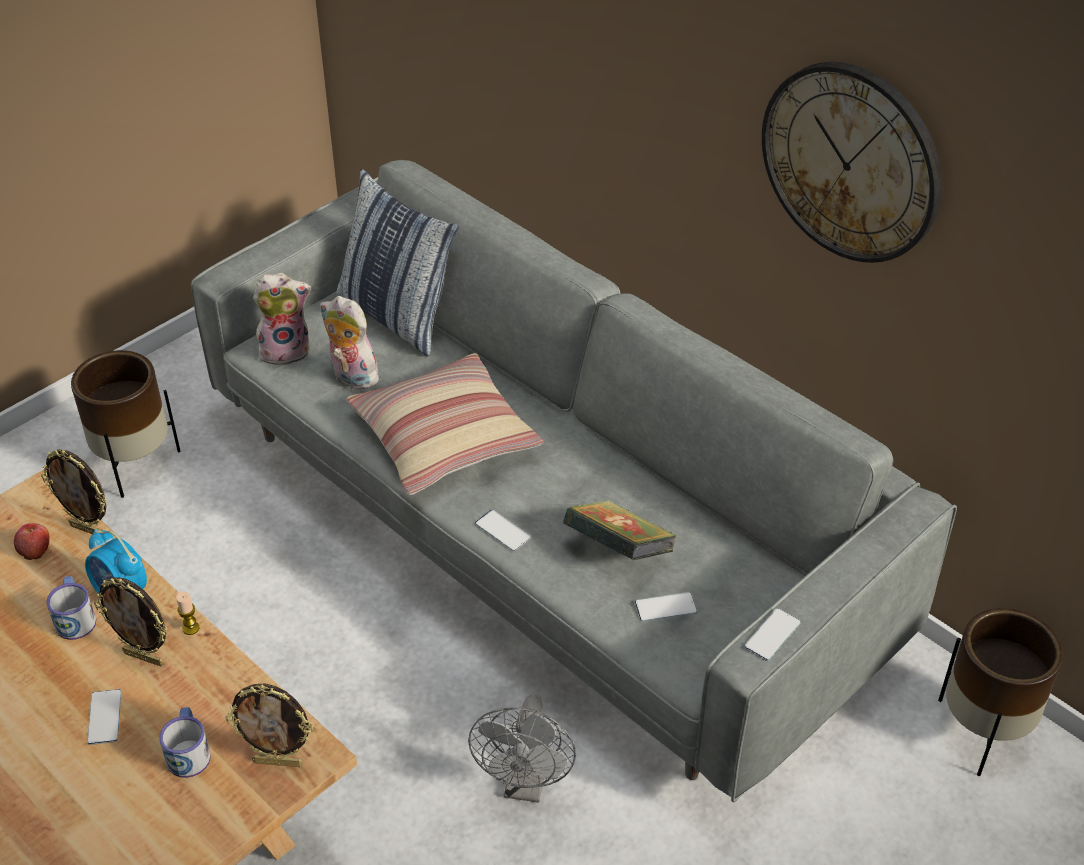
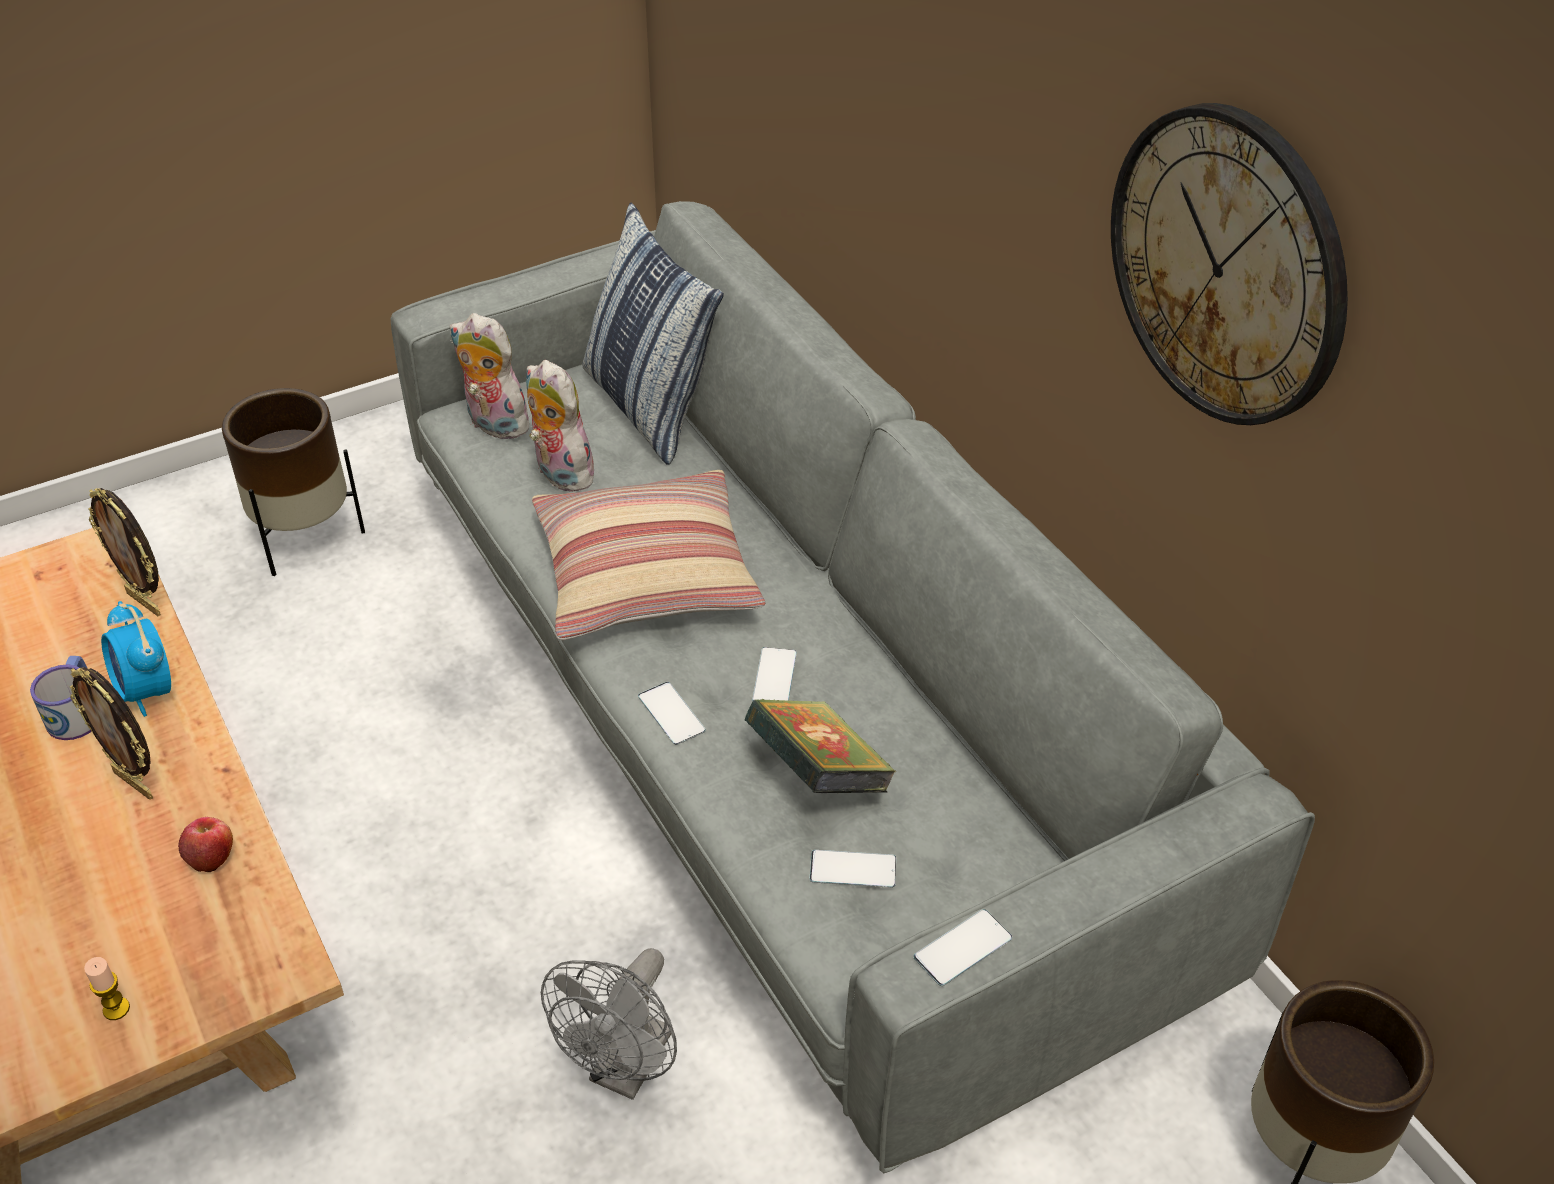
camera: 15 degrees right, 0 degrees up
apple [14,523,50,560] -> apple moved to [178,817,233,872]
phone [87,689,121,745] -> phone moved to [752,647,797,701]
mug [159,707,211,778] -> none
candle [176,591,200,635] -> candle moved to [84,957,130,1020]
picture frame [225,683,313,767] -> none
plush toy [253,273,311,366] -> plush toy turned 150 degrees counterclockwise [450,313,532,439]

